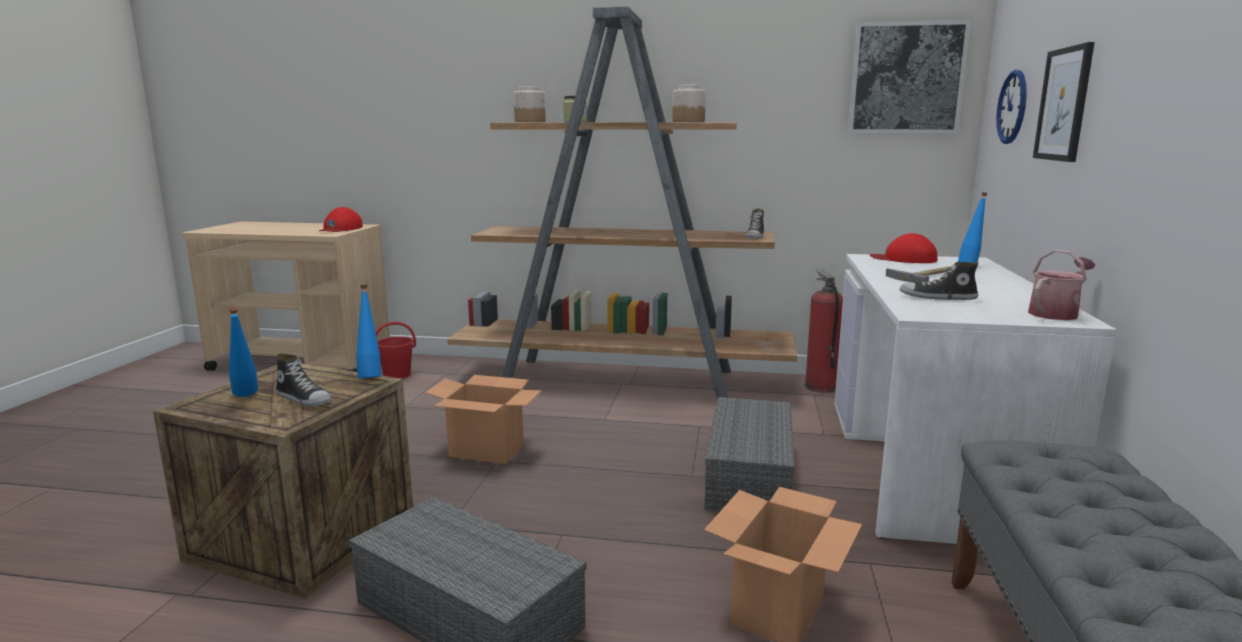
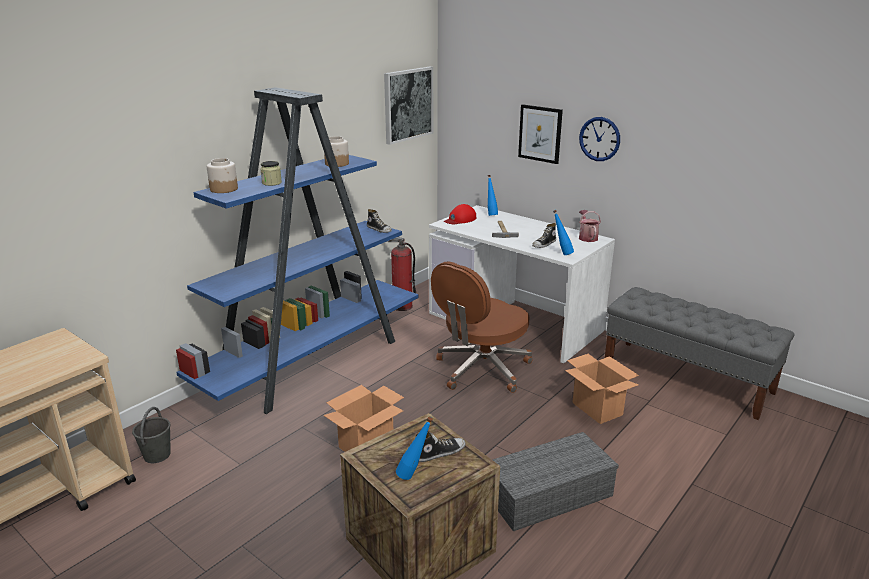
camera: 60 degrees left, 10 degrees up
red cap [319,207,363,232] -> none
blue bottle [356,285,381,378] -> blue bottle moved to [553,210,574,255]
red bucket [375,322,416,379] -> grey bucket [132,407,171,463]
brown bookcase [447,7,797,400] -> blue bookcase [176,87,419,414]
grey storage box [704,397,795,512] -> brown office chair [431,262,533,393]
wall clock [996,70,1027,144] -> wall clock moved to [579,117,620,161]

